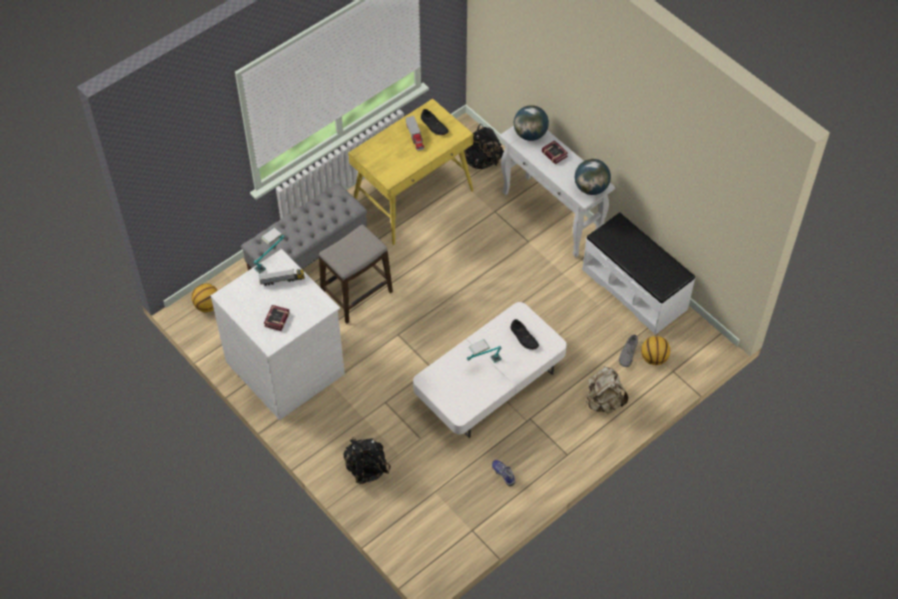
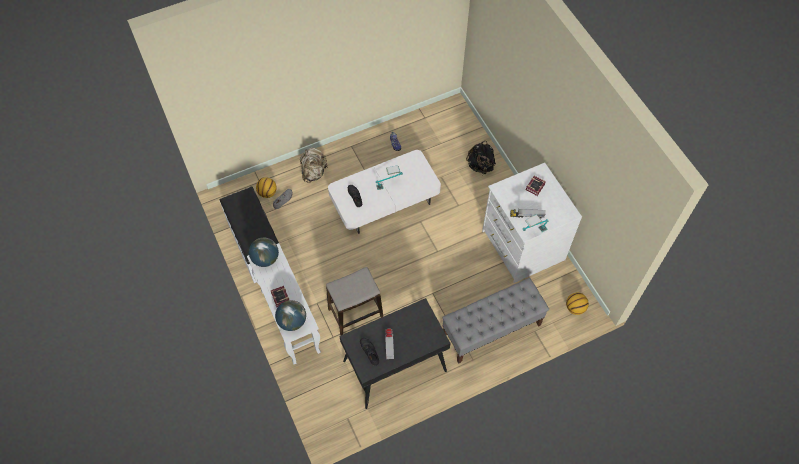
camera: 165 degrees left, 5 degrees up
stool [319,224,393,324] -> stool moved to [326,267,383,335]
yellow desk [348,99,474,245] -> black desk [339,298,451,409]
black backpack [464,124,504,169] -> none

